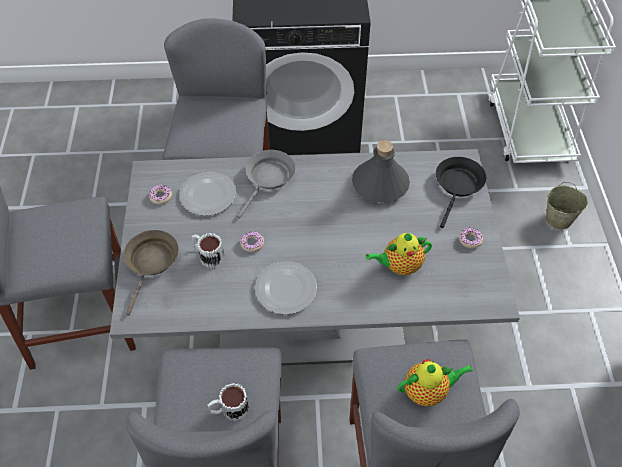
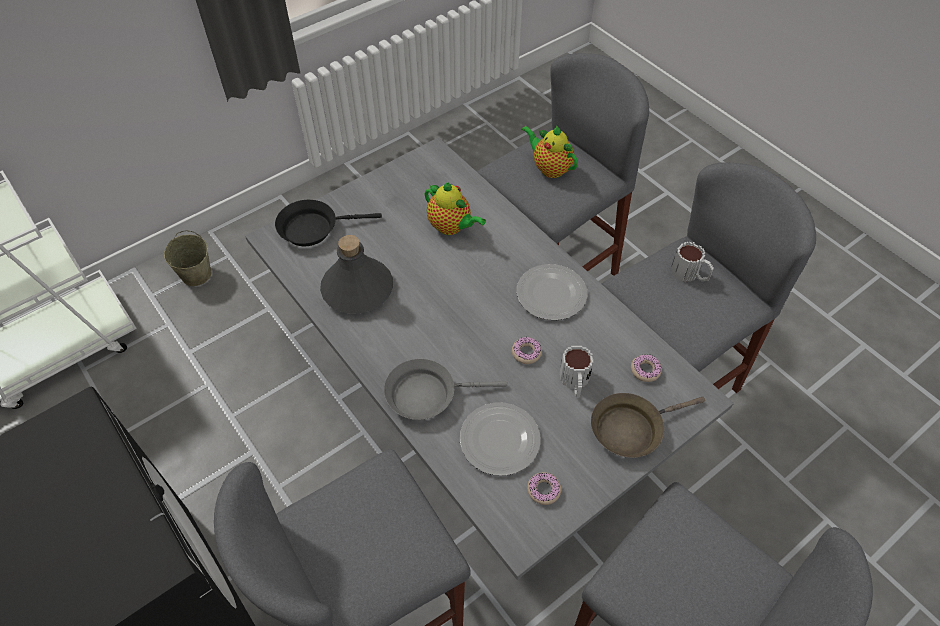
camera: 125 degrees left, 0 degrees up
donut [459,228,483,249] -> donut moved to [631,355,662,382]

